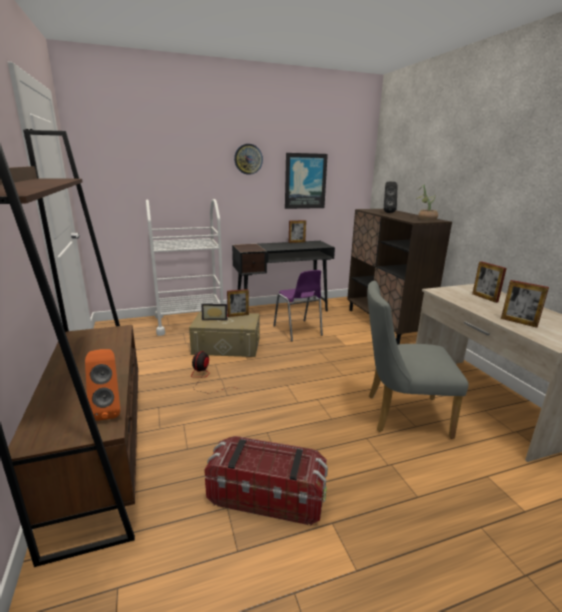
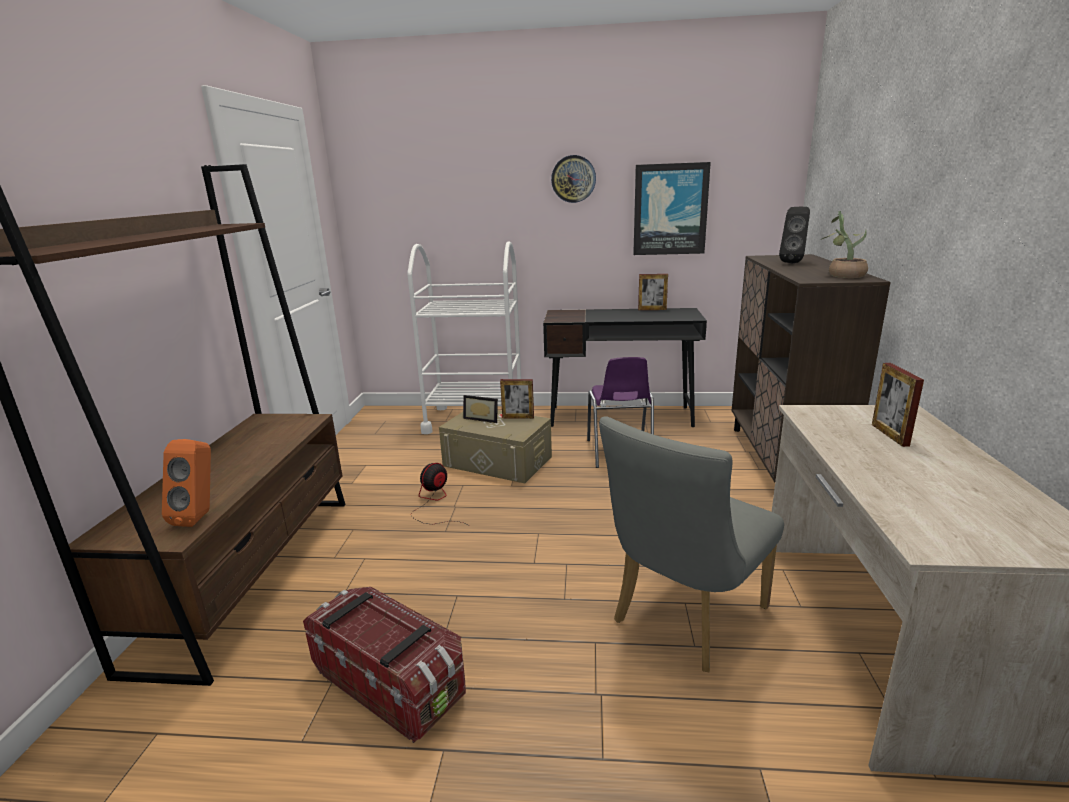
camera: 25 degrees right, 0 degrees up
grey chair [367,281,469,439] -> grey chair turned 75 degrees counterclockwise [599,416,784,672]
picture frame [501,280,549,328] -> none

